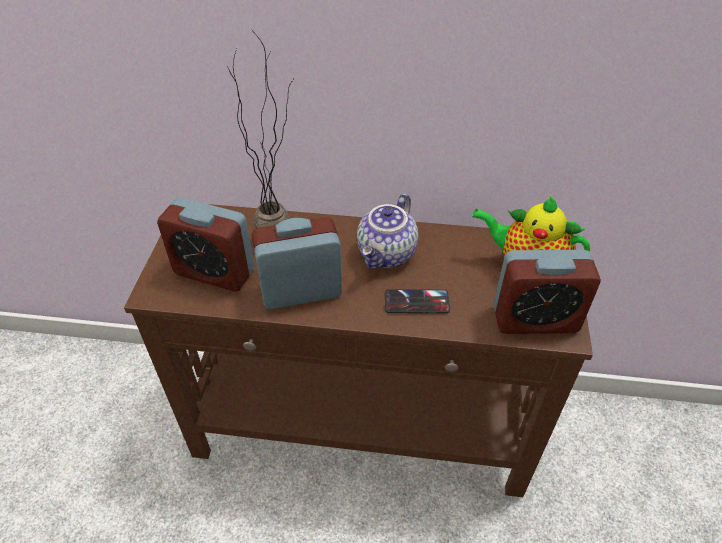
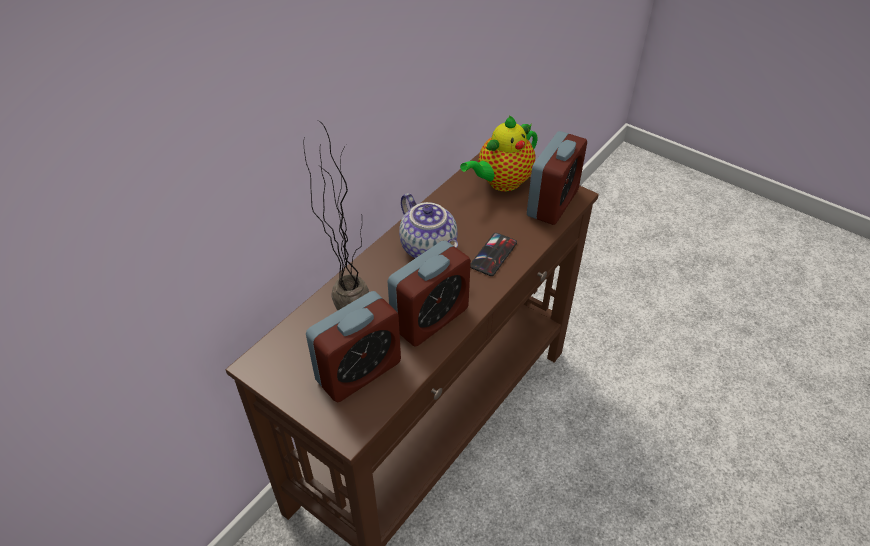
camera: 60 degrees left, 0 degrees up
alarm clock [252,217,342,309] -> alarm clock turned 150 degrees counterclockwise [388,240,471,347]

